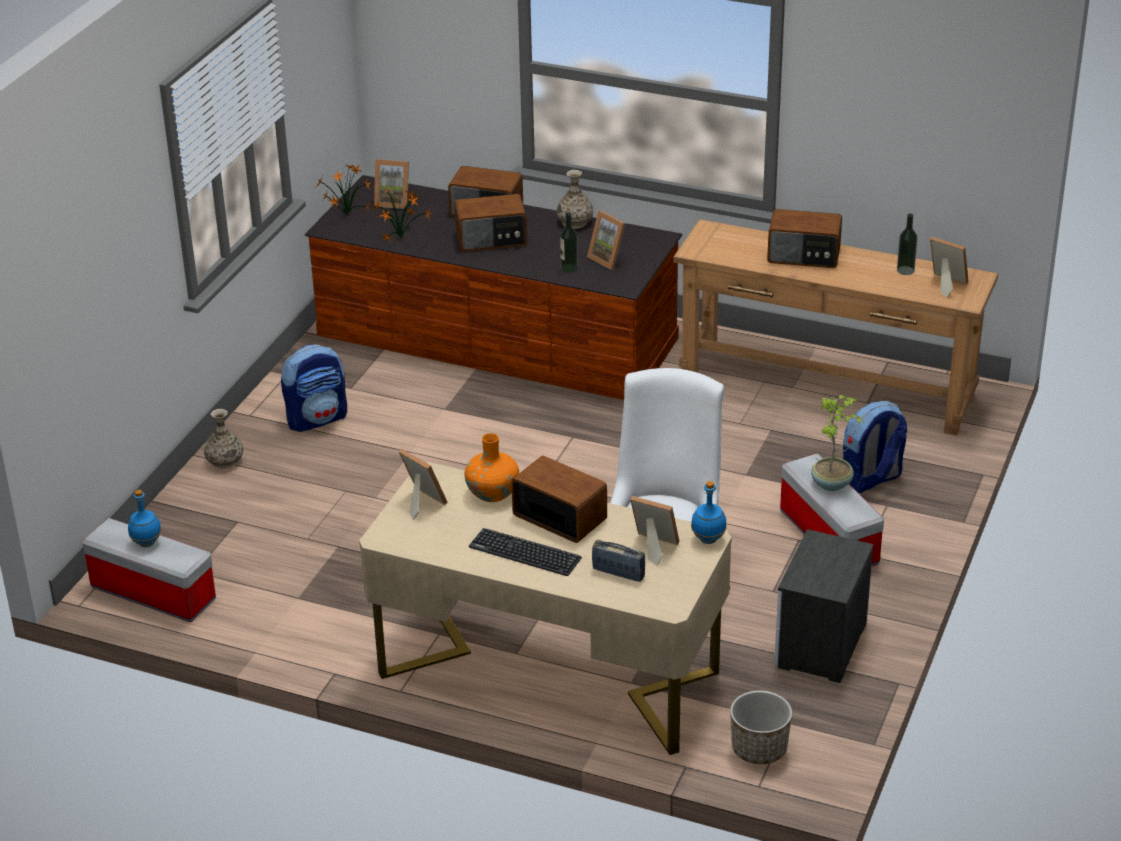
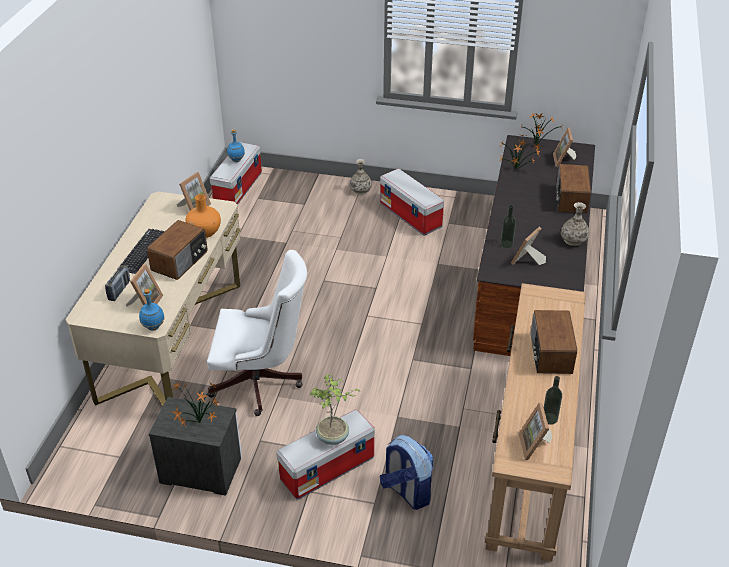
camera: 80 degrees right, 5 degrees up
backpack [281,344,347,432] -> storage box [380,168,444,236]
radio [454,194,527,252] -> none
planter [730,691,792,764] -> none
picture frame [930,237,969,297] -> picture frame turned 150 degrees clockwise [519,403,552,460]
none -> potted plant [171,381,219,426]

